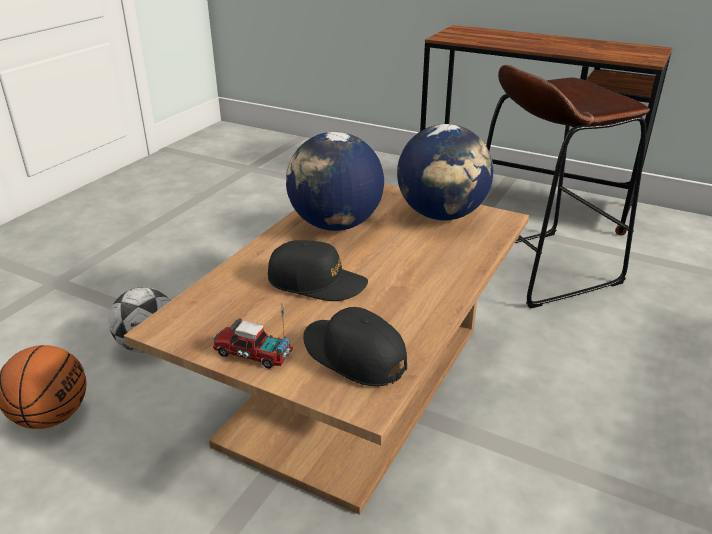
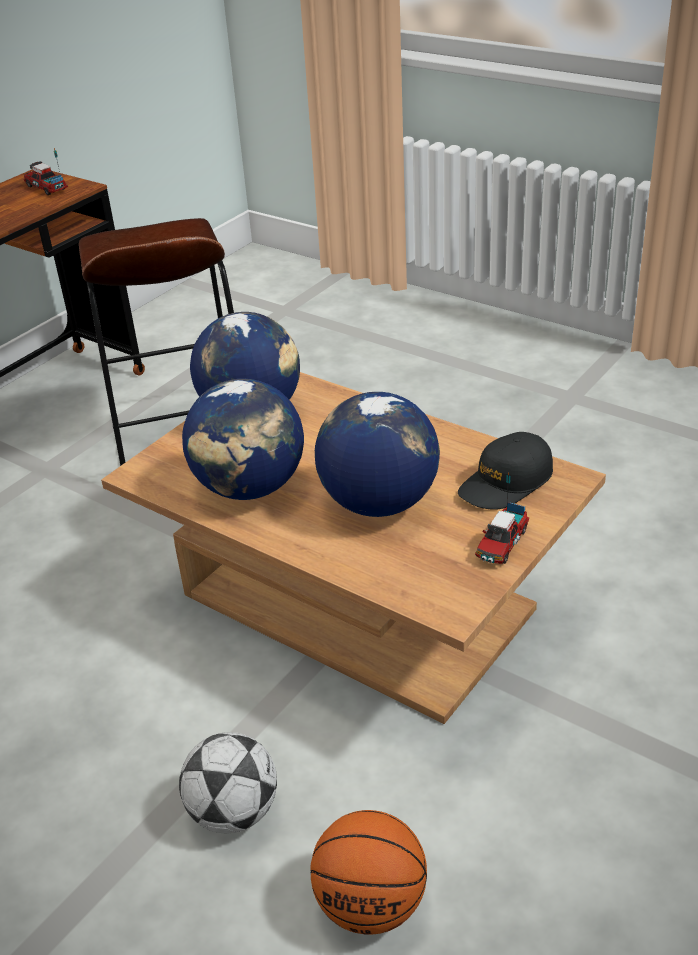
camera: 80 degrees left, 5 degrees up
black cap [268,240,368,301] -> globe [315,392,440,517]
none -> toy truck [24,148,68,195]

